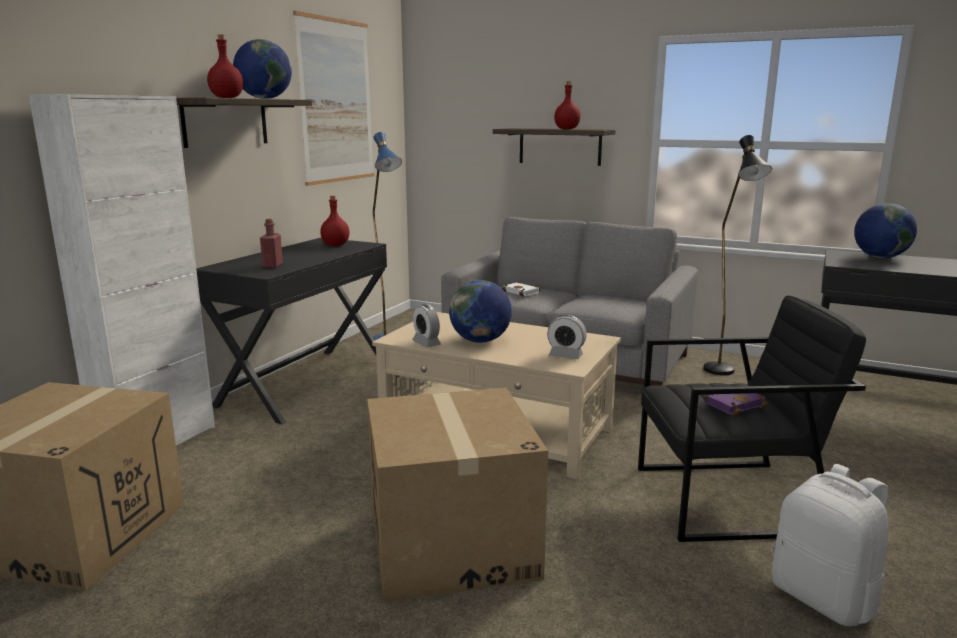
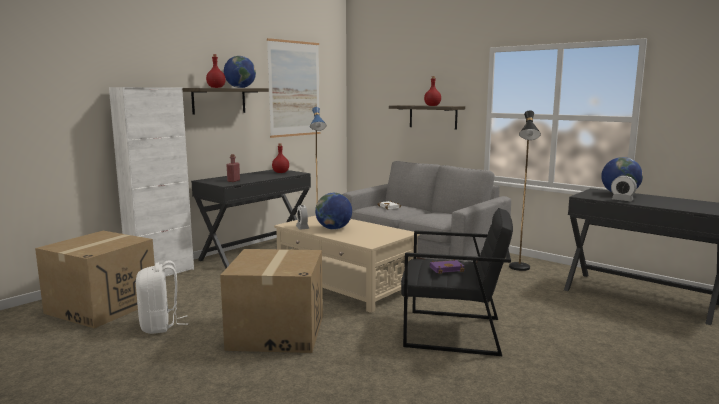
camera: 15 degrees right, 5 degrees down
alarm clock [547,315,587,359] -> alarm clock moved to [611,175,637,201]
white backpack [772,464,889,627] -> white backpack moved to [136,260,188,334]

